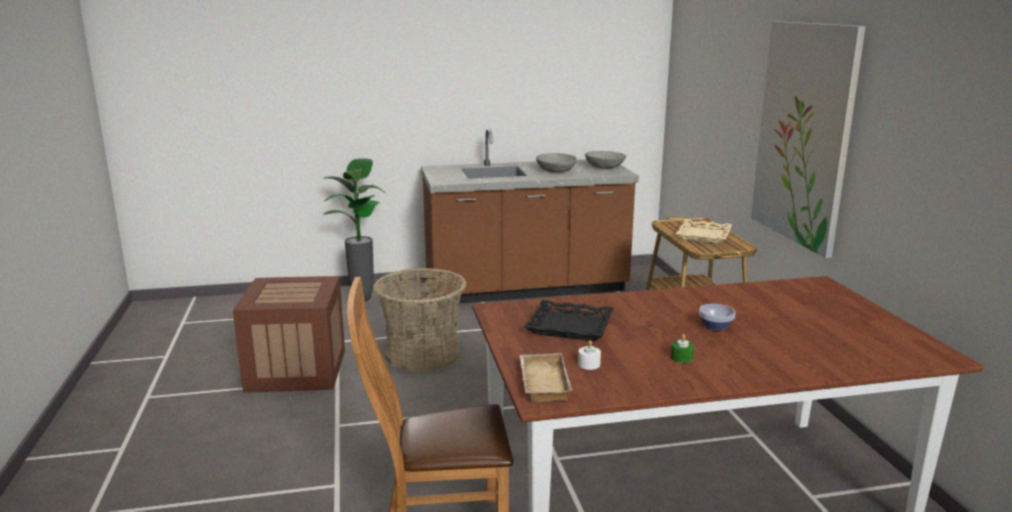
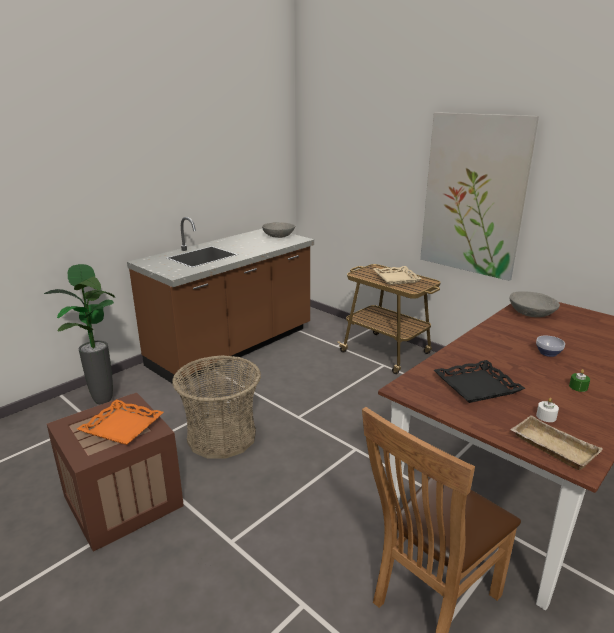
camera: 35 degrees left, 5 degrees up
grey bowl [536,153,576,173] -> grey bowl moved to [509,291,560,317]
none -> orange tray [77,400,164,445]

